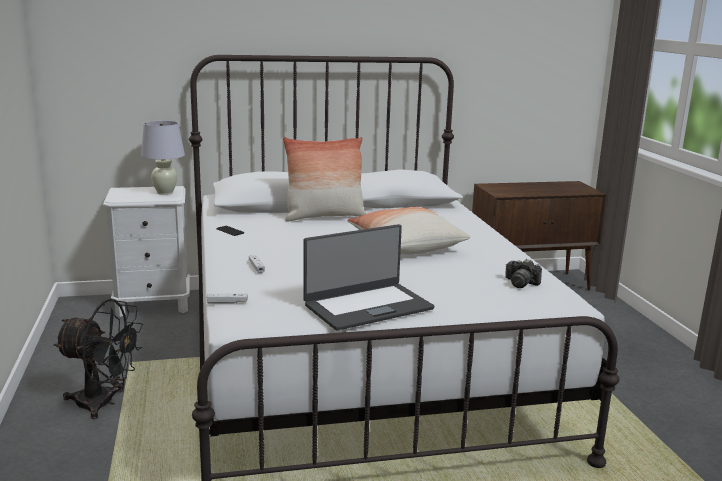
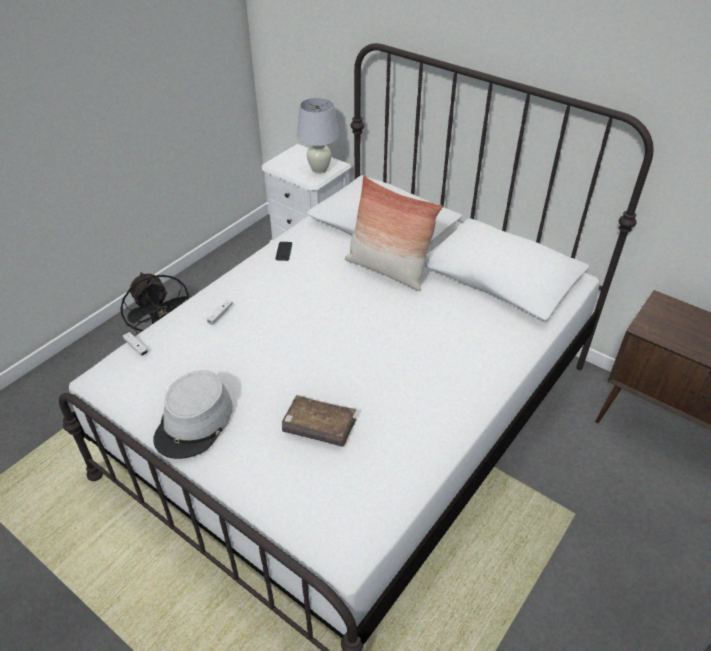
camera: 50 degrees right, 25 degrees up
laptop [303,224,434,331] -> grey hat [153,370,233,459]
pillow [347,207,470,255] -> none
camera [505,259,542,288] -> none
none -> brown book [282,395,356,447]

